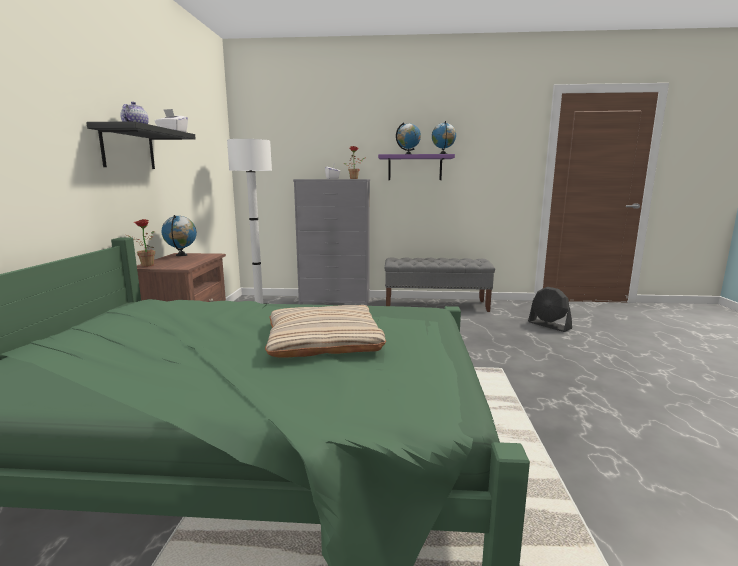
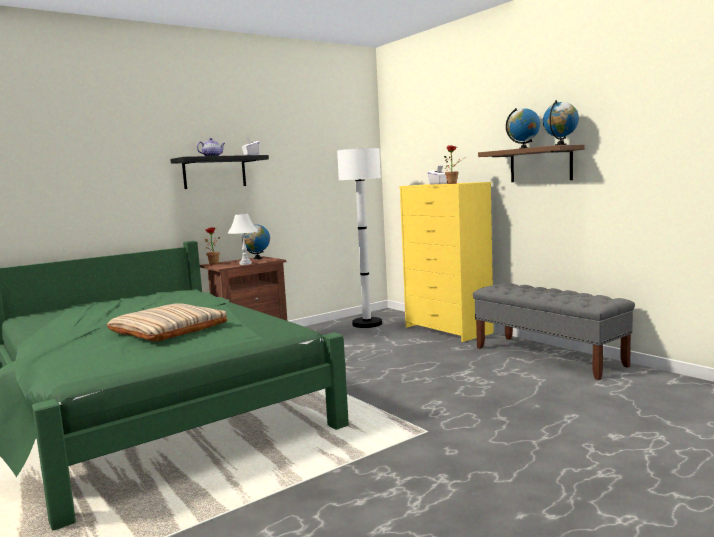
camera: 50 degrees right, 5 degrees down
grey dresser [293,179,370,306] -> yellow dresser [399,182,494,342]
purple shelf [378,154,455,180] -> brown shelf [478,145,585,182]
black fan [528,287,572,332] -> none
none -> white table lamp [228,214,258,265]

